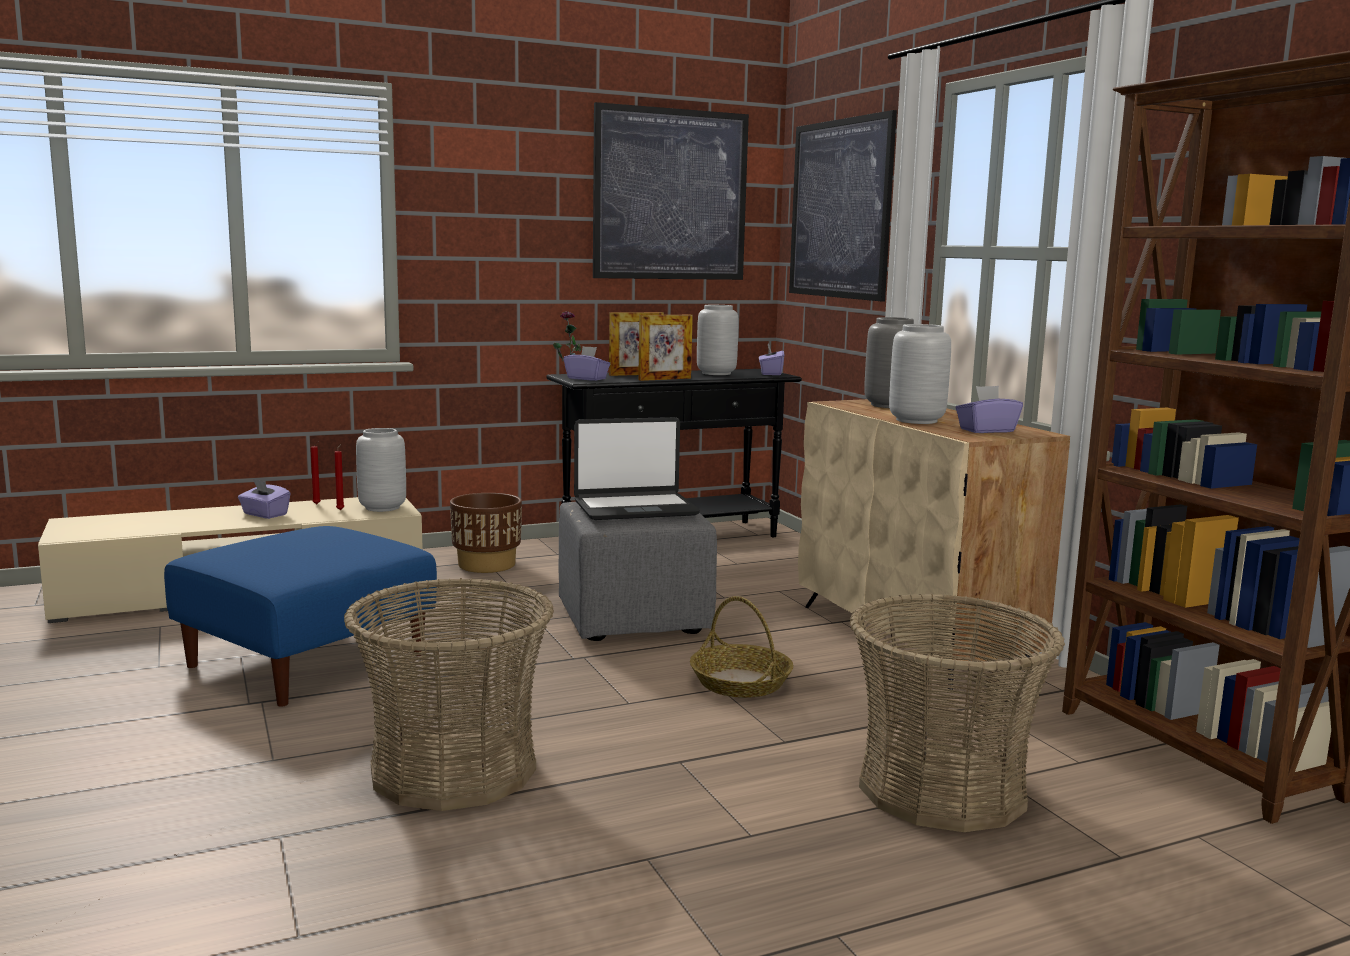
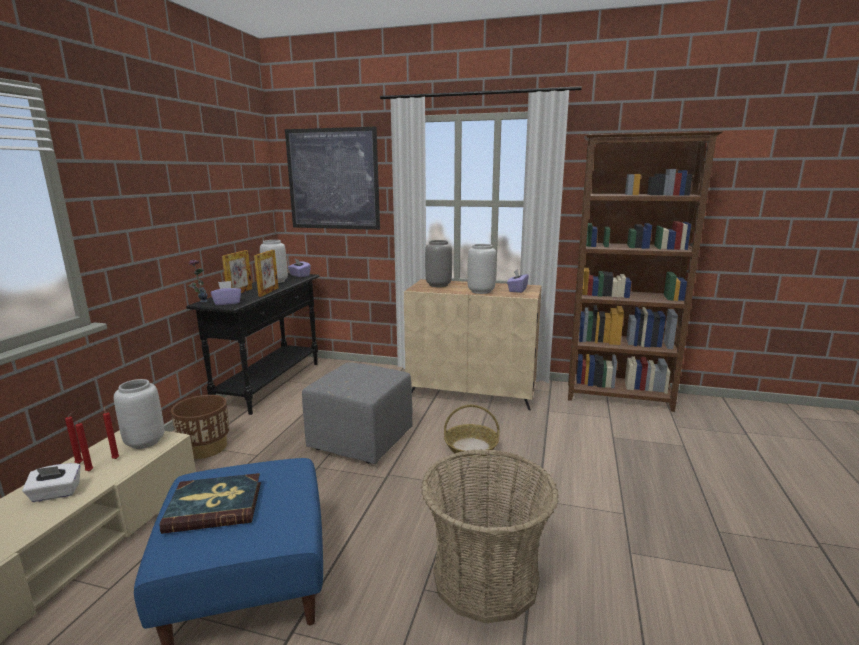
camera: 50 degrees left, 5 degrees up
purple tissue box [238,479,291,519] -> white tissue box [22,463,81,502]
laptop [574,417,700,520] -> none
picture [593,102,749,280] -> none
basket [850,593,1065,832] -> none
none -> red candle [75,422,93,471]
none -> book [160,473,261,534]

